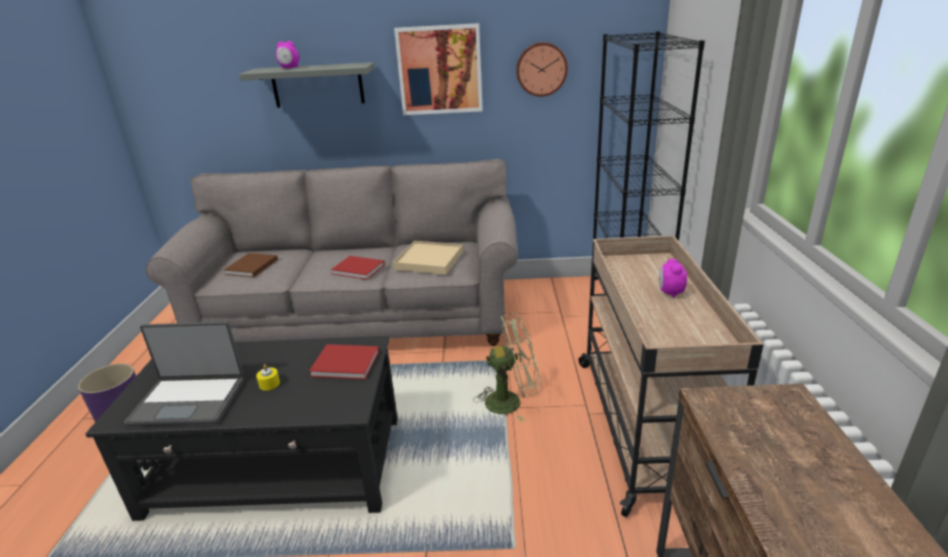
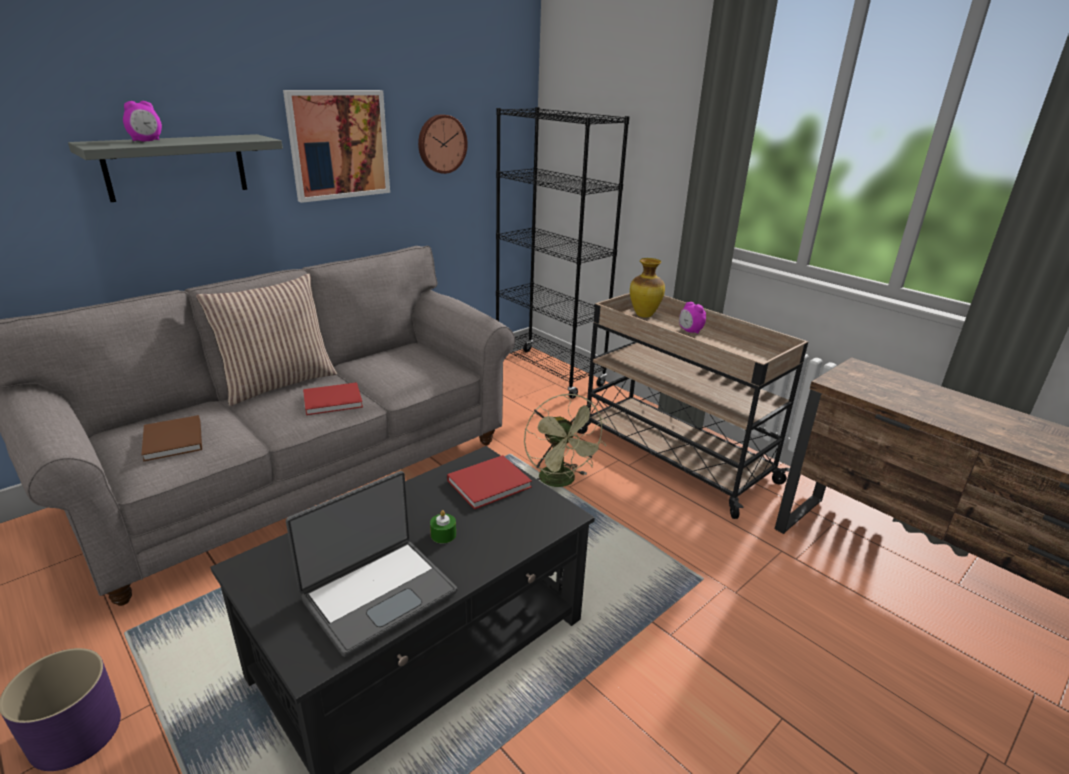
camera: 45 degrees left, 0 degrees up
yellow candle [256,364,280,391] -> green candle [430,510,456,544]
beige tray [393,241,463,275] -> none
green fan [473,313,540,422] -> green fan turned 120 degrees clockwise [524,394,607,487]
none -> pillow [196,274,337,406]
none -> vase [630,258,665,318]

